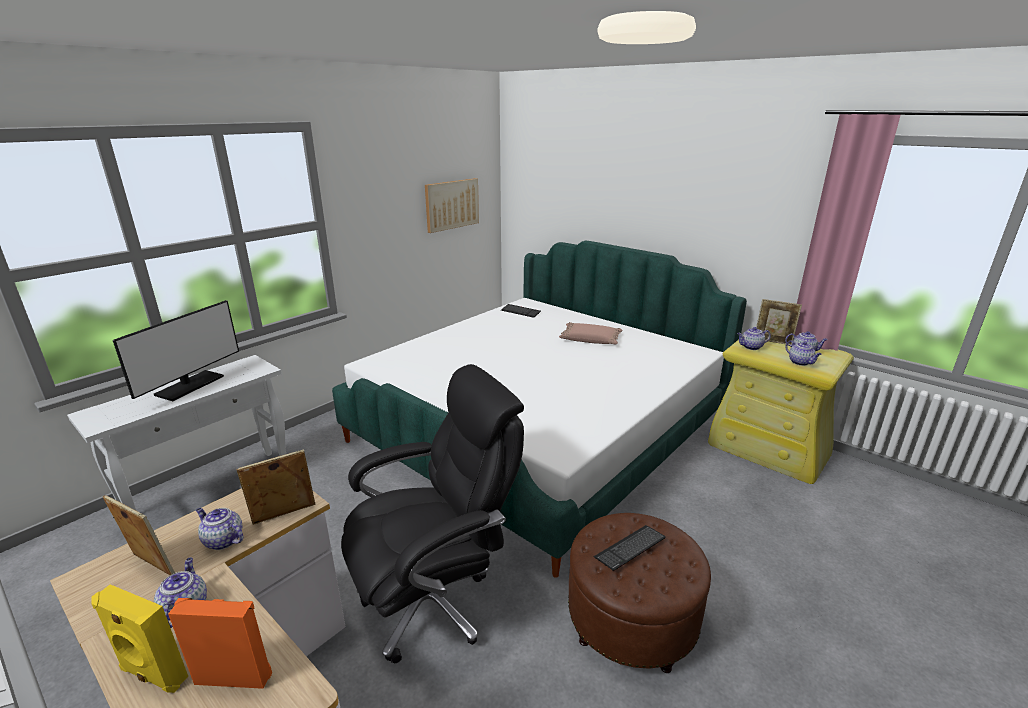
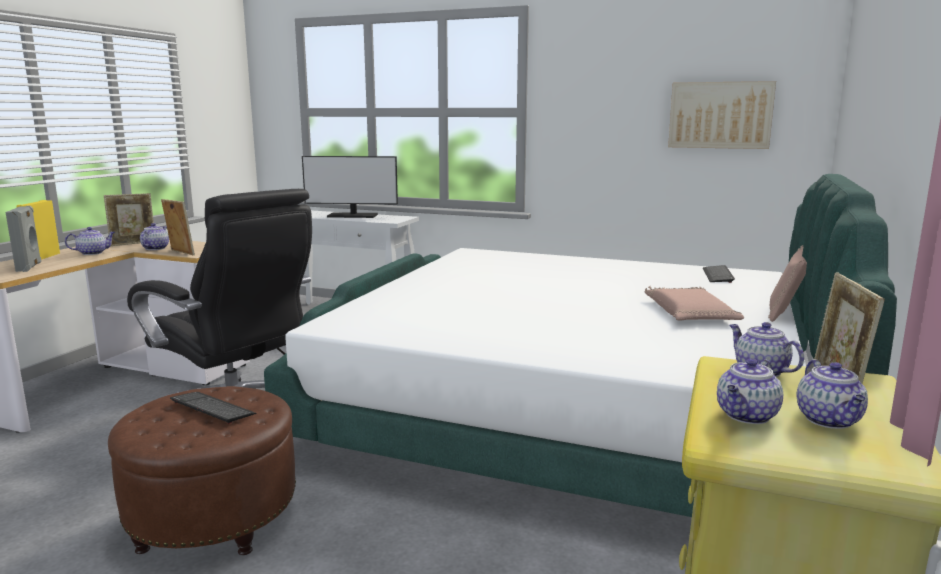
camera: 70 degrees right, 10 degrees down
picture frame [103,495,175,575] -> picture frame turned 45 degrees clockwise [104,193,154,246]
orange speaker [168,598,272,689] -> grey speaker [5,206,42,272]
none -> beige pillow [768,245,807,322]

